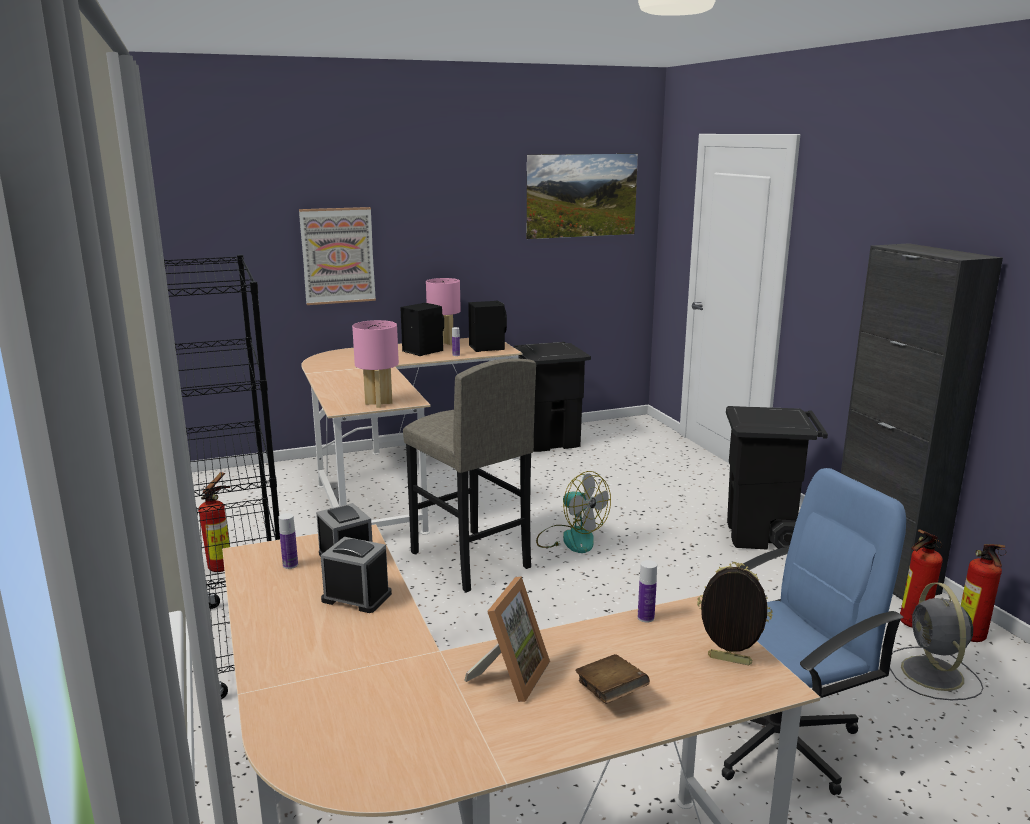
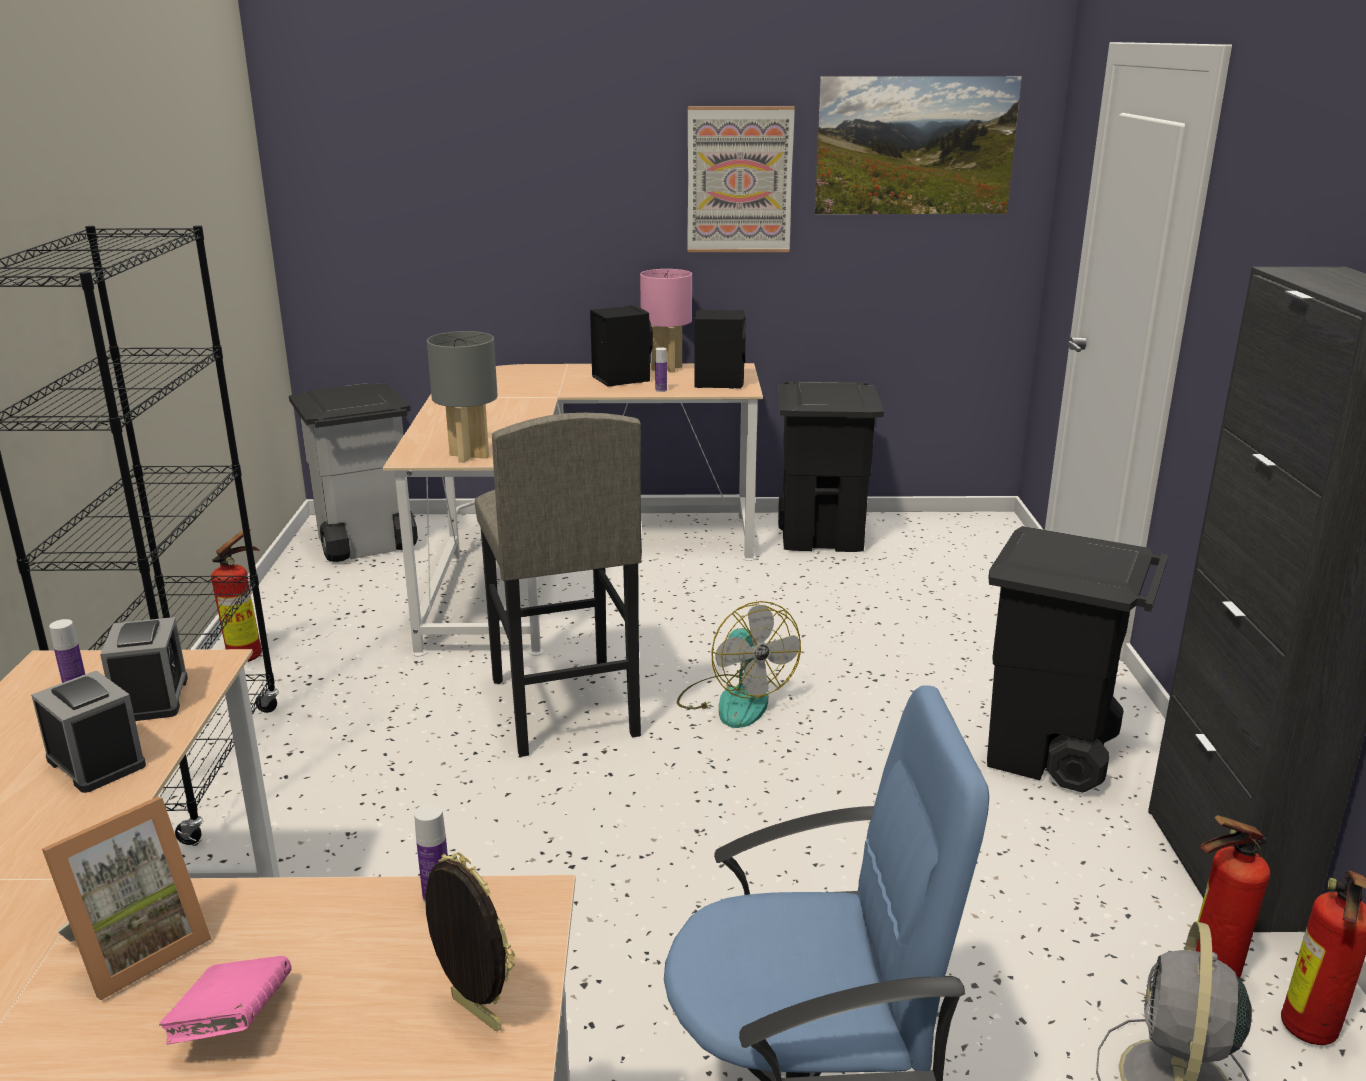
camera: 20 degrees right, 5 degrees up
picture [299,207,376,305] -> picture moved to [687,106,795,252]
pink table lamp [352,320,399,408] -> grey table lamp [427,331,498,463]
brown book [575,654,650,704] -> pink book [159,956,292,1044]
none -> grey trash can [289,383,418,562]

